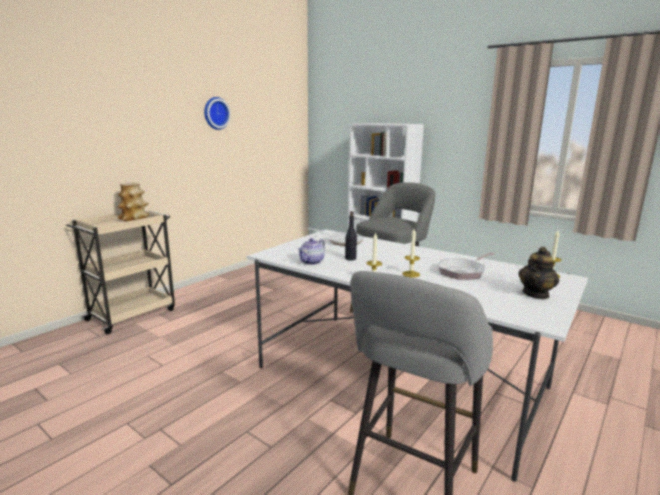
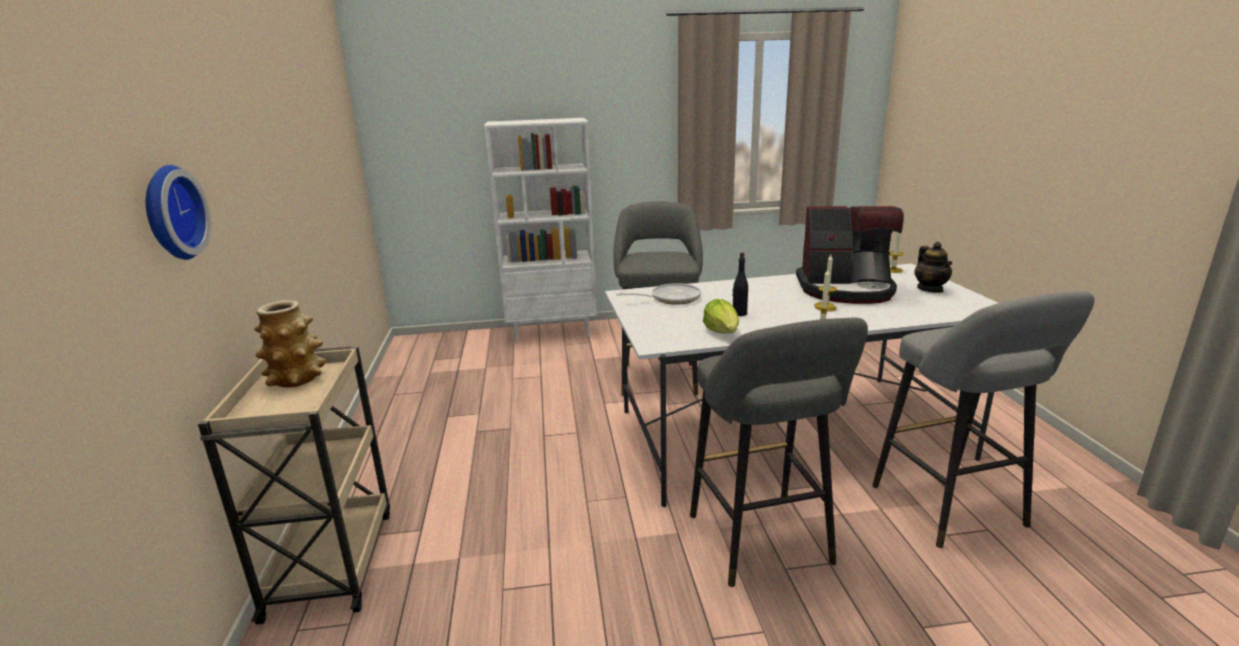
camera: 45 degrees left, 5 degrees up
wall clock [204,97,231,130] -> wall clock moved to [146,165,211,260]
teapot [298,238,325,265] -> lettuce [703,299,739,334]
frying pan [438,252,495,280] -> coffee machine [796,206,904,304]
none -> grey stool [690,317,868,587]

